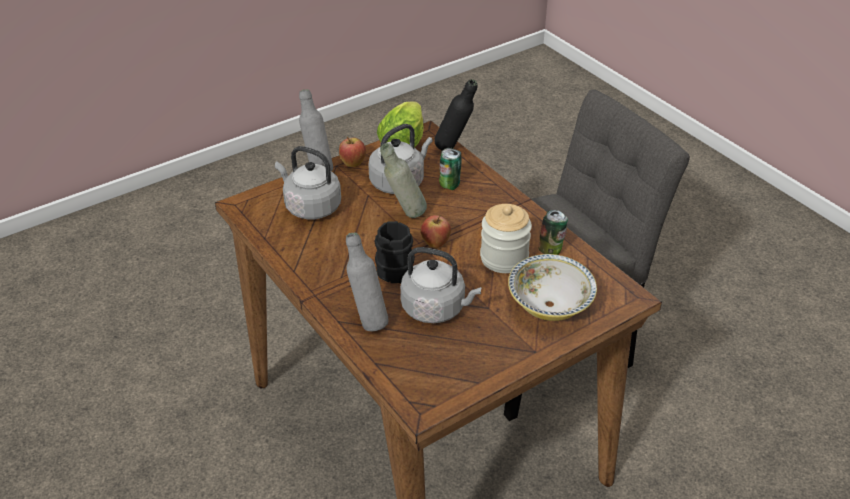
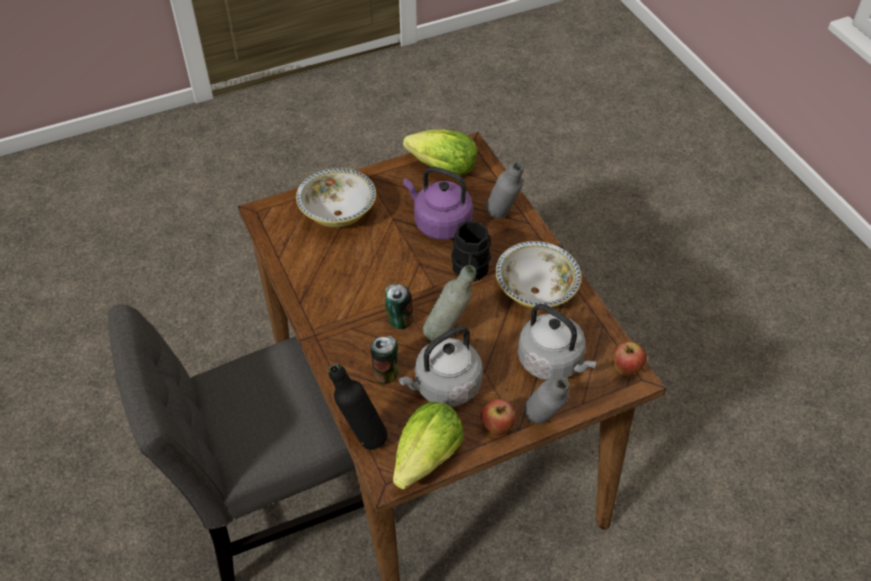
camera: 170 degrees left, 10 degrees up
grey kettle [400,247,482,323] -> purple kettle [403,167,473,240]
apple [421,215,451,248] -> apple moved to [612,341,647,376]
jar [480,204,532,273] -> none
can [539,210,568,255] -> can moved to [385,284,414,329]
none -> lettuce [403,130,477,175]
none -> bowl [495,241,581,308]

